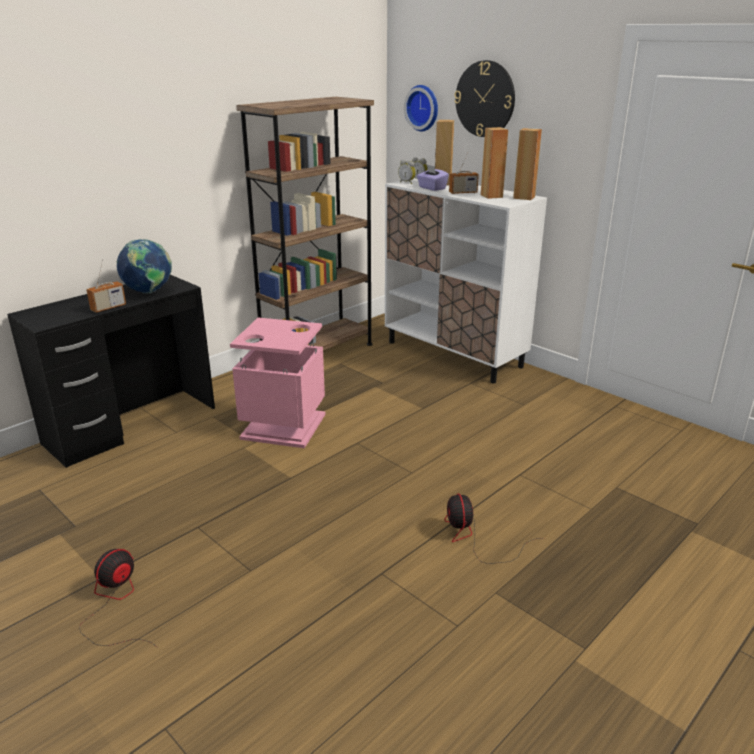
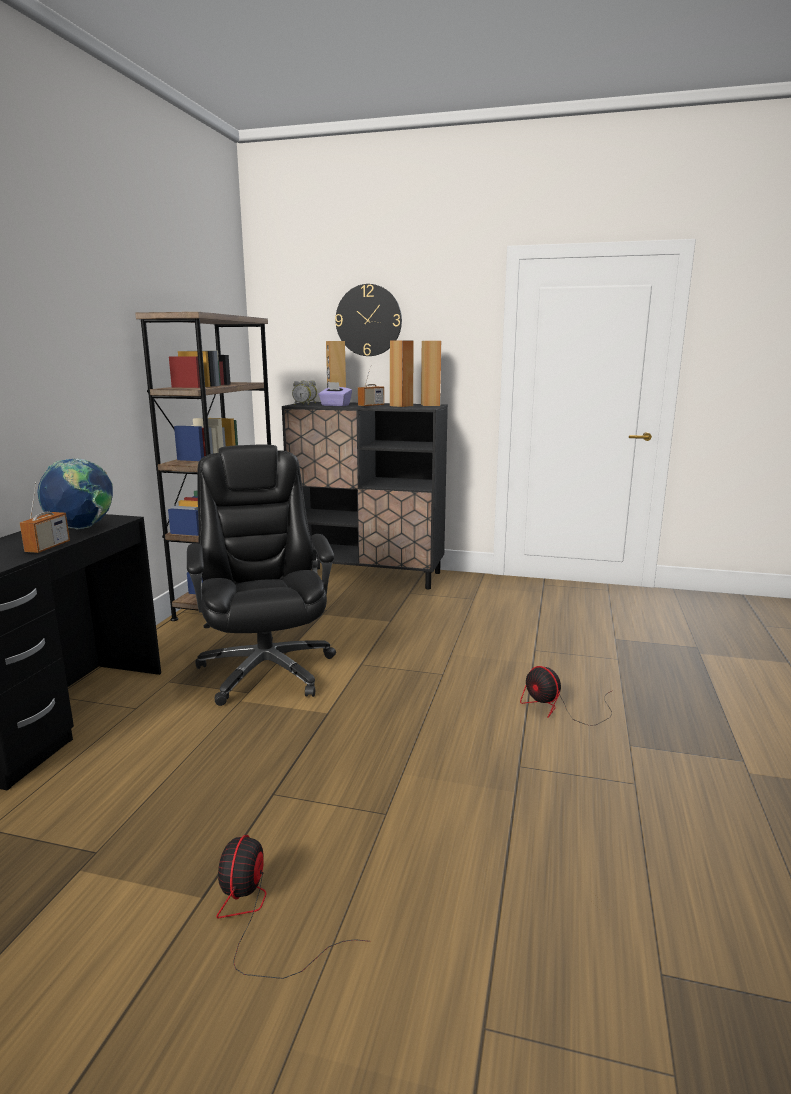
camera: 30 degrees left, 10 degrees down
pink trash can [230,317,326,448] -> black office chair [187,445,336,706]
white cabinet [385,178,547,384] -> black cabinet [282,402,448,589]
wall clock [404,85,438,132] -> none

